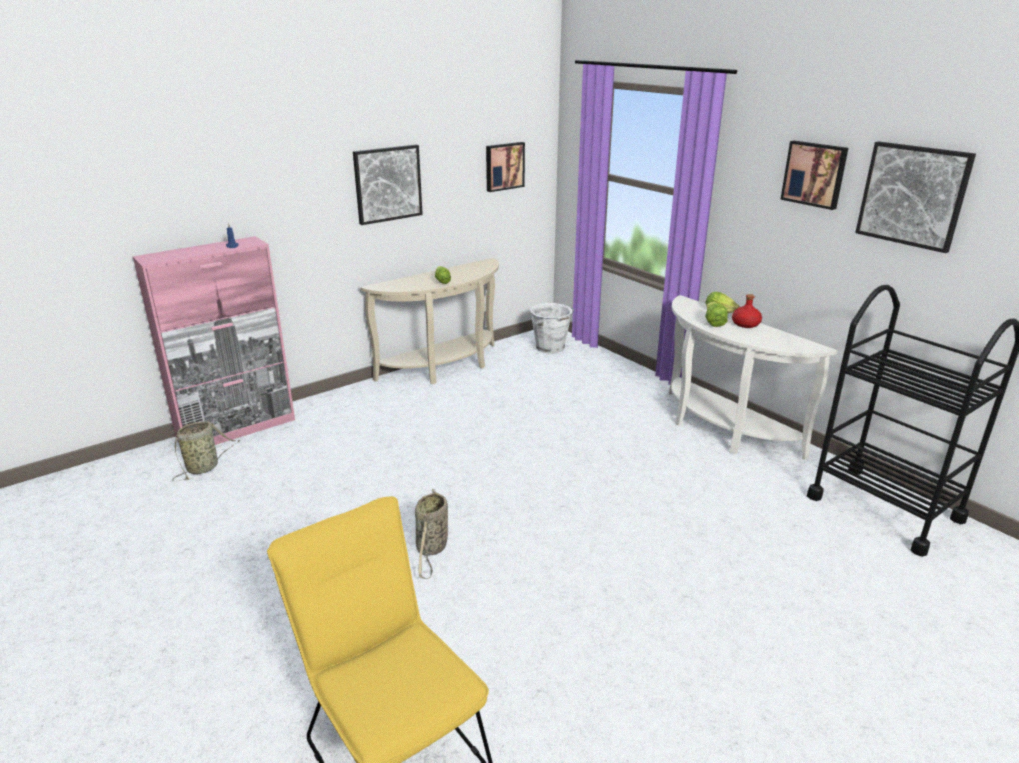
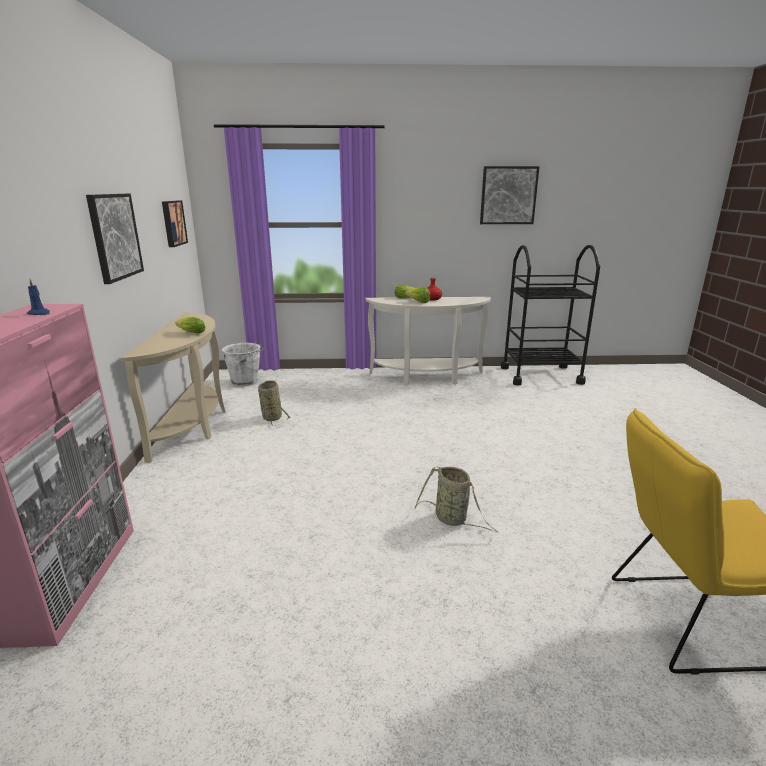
camera: 55 degrees left, 5 degrees down
basket [173,421,241,481] -> basket moved to [258,380,290,426]
picture [780,141,848,210] -> none

